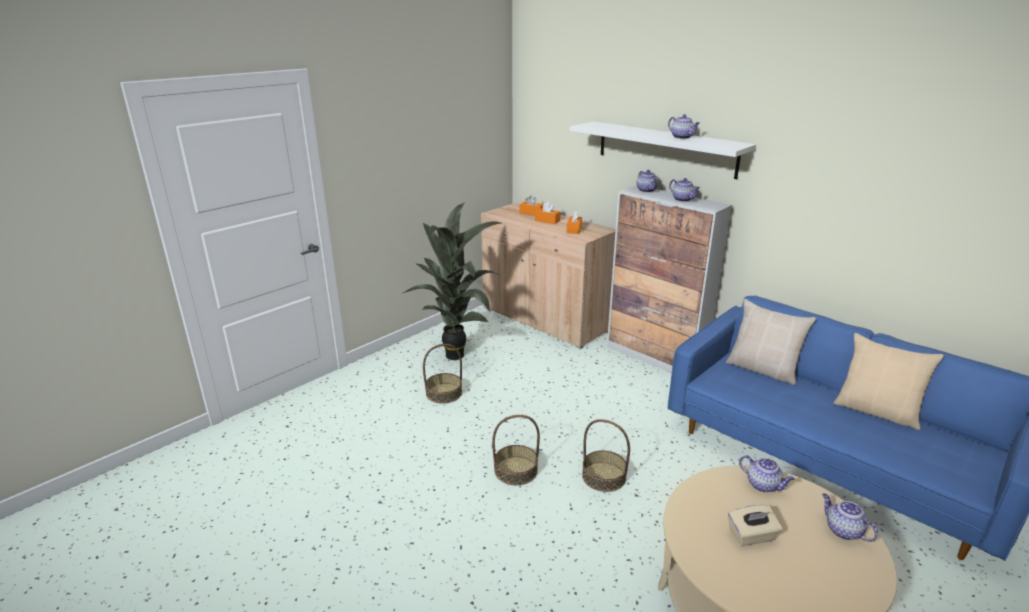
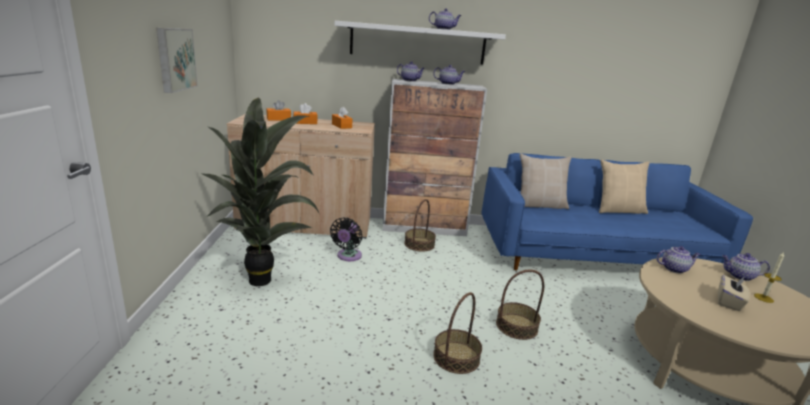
camera: 45 degrees left, 5 degrees down
basket [423,344,462,404] -> basket moved to [404,199,436,252]
none -> picture [156,28,198,93]
none -> black fan [330,218,362,261]
none -> candle [754,252,784,303]

